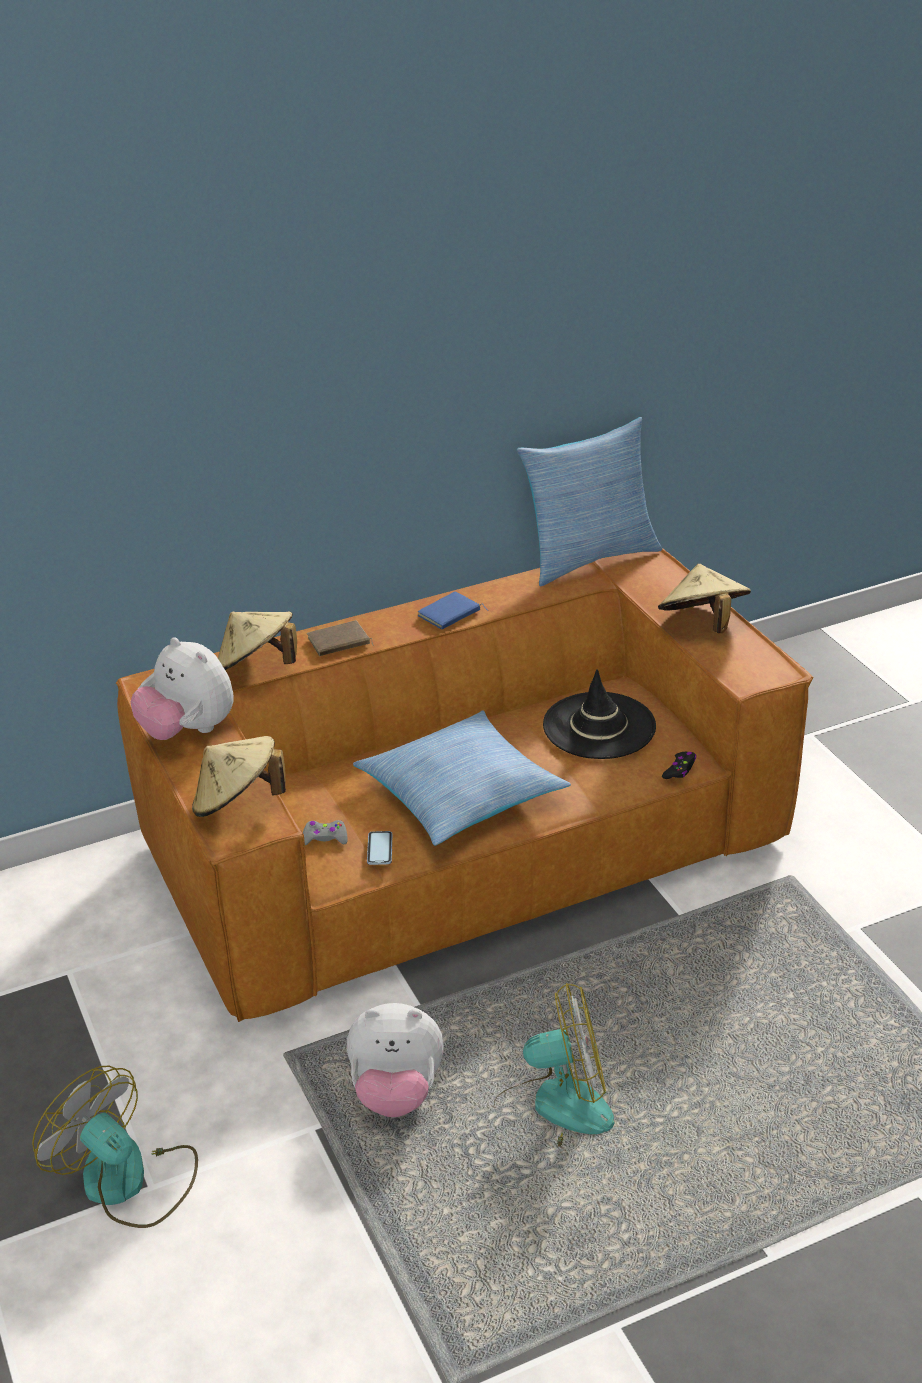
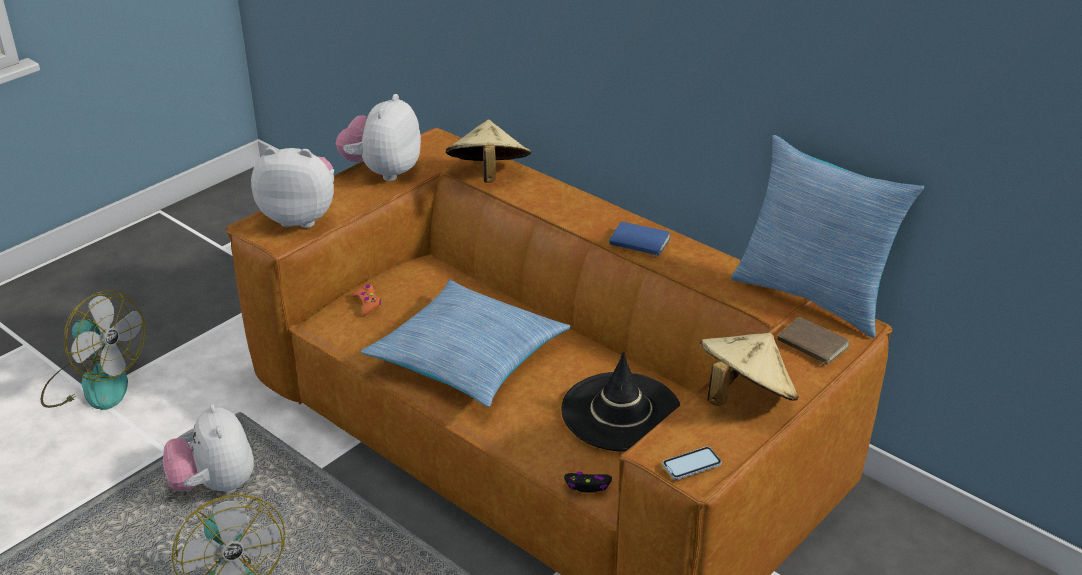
camera: 65 degrees right, 0 degrees up
fan [32,1066,198,1228] -> fan turned 105 degrees clockwise [41,290,146,410]
beige hat [192,736,286,817] -> plush toy [251,147,334,228]
grey game controller [303,820,348,845] -> orange game controller [352,285,381,316]
brown book [307,620,374,656] -> brown book moved to [777,317,850,366]
phone [367,831,392,865] -> phone moved to [662,447,722,480]

